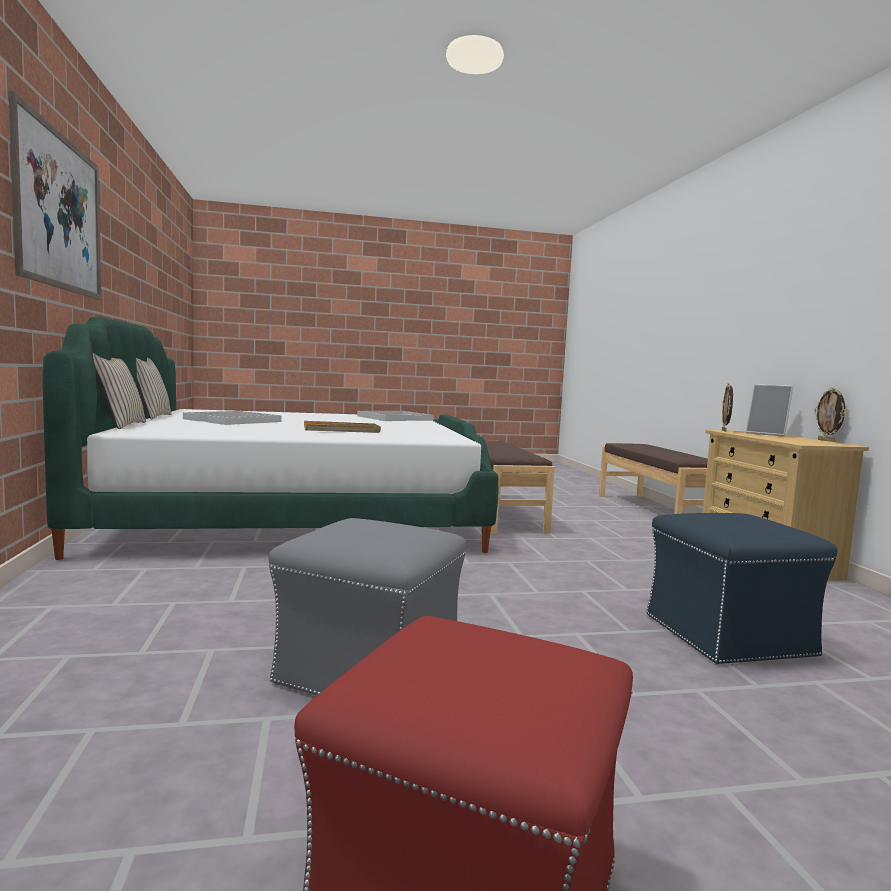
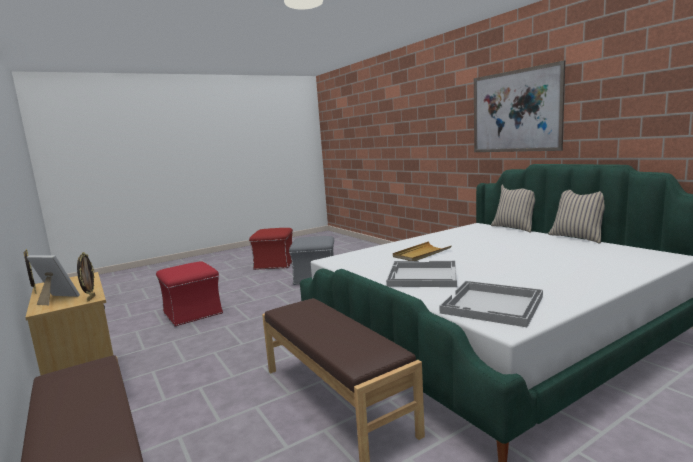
camera: 160 degrees right, 5 degrees up
white tray [183,411,282,425] -> white tray moved to [386,261,457,287]
blue ottoman [646,513,837,665] -> red ottoman [156,261,223,327]

